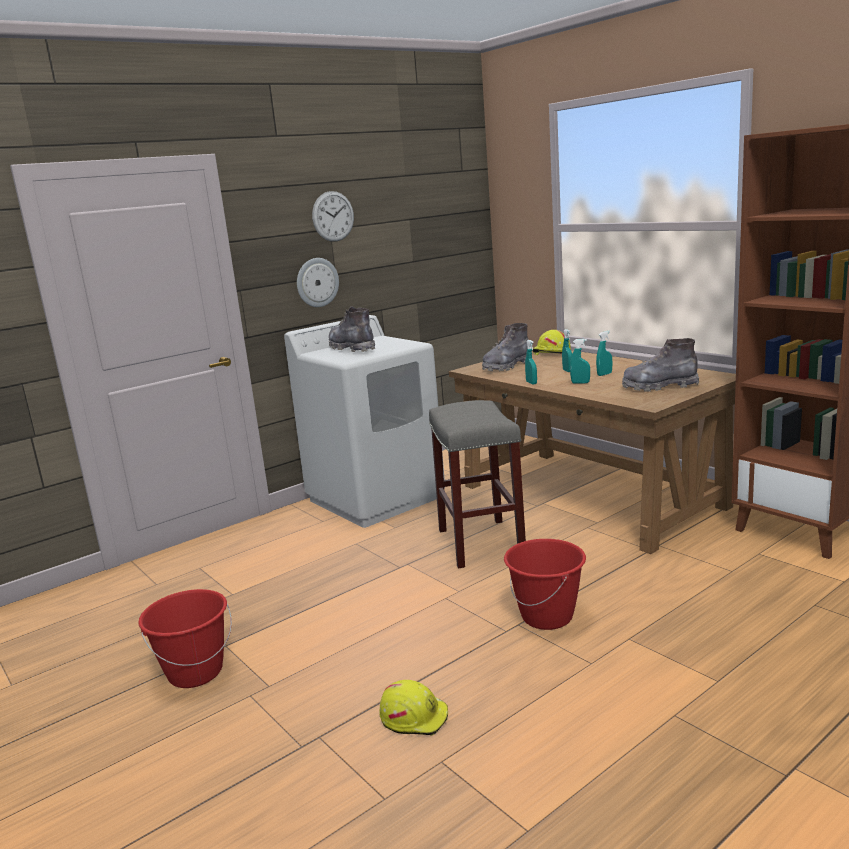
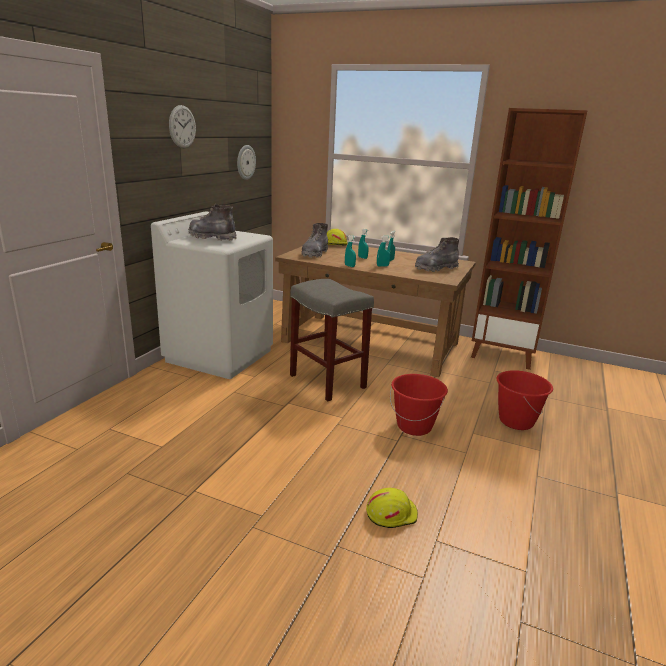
camera: 30 degrees left, 5 degrees up
red bucket [138,589,232,688] -> red bucket moved to [496,370,553,430]
wall clock [297,258,339,307] -> wall clock moved to [237,145,256,180]

